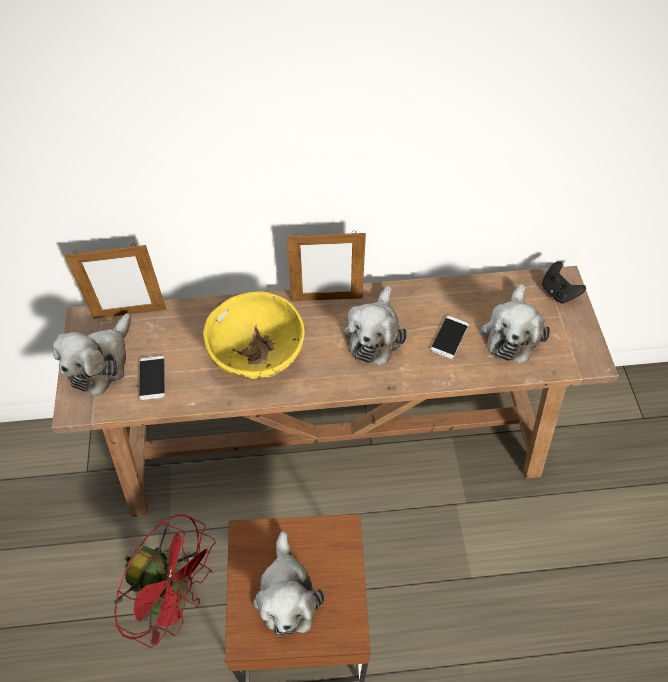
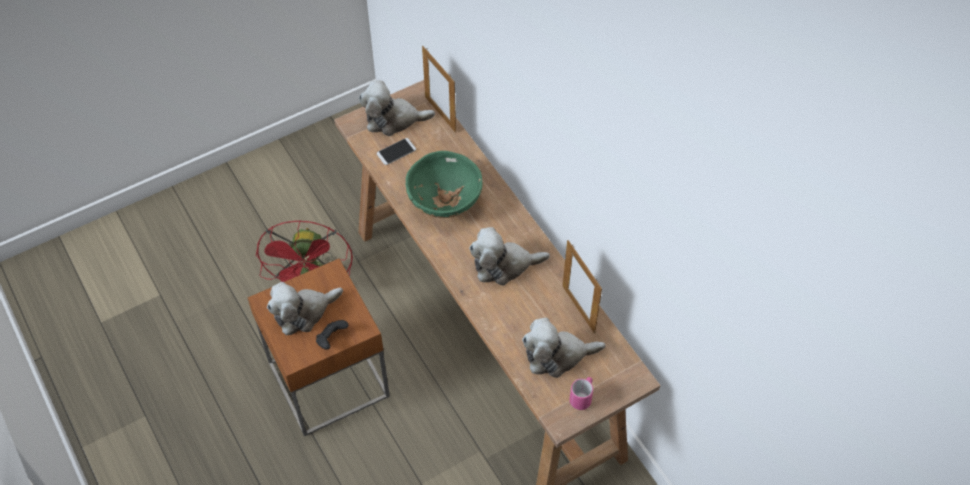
camera: 65 degrees right, 0 degrees up
yellow bowl [203,291,304,380] -> green bowl [406,151,483,218]
picture frame [286,233,366,301] -> picture frame moved to [563,240,602,334]
phone [431,316,469,359] -> none
black game controller [542,261,586,304] -> black game controller moved to [316,320,349,350]
none -> pink mug [570,377,593,410]

